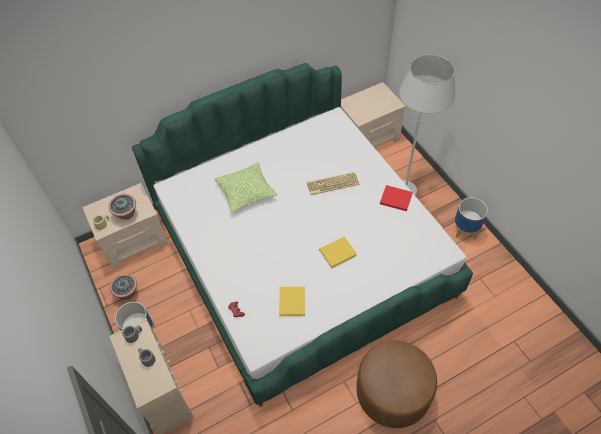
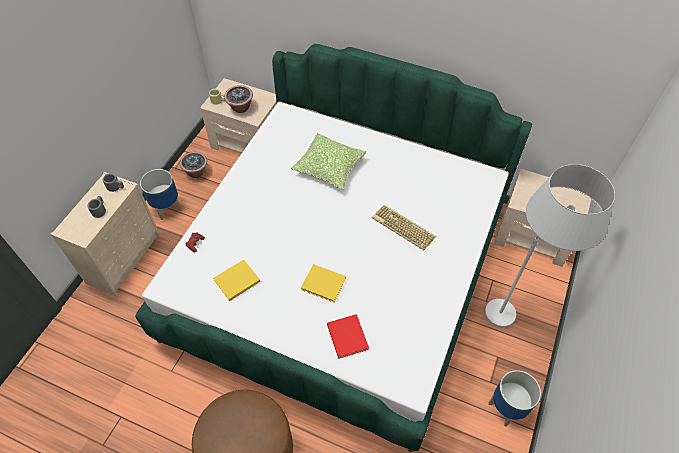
camera: 50 degrees right, 0 degrees up
red book [380,185,413,211] -> red book moved to [327,314,369,359]

